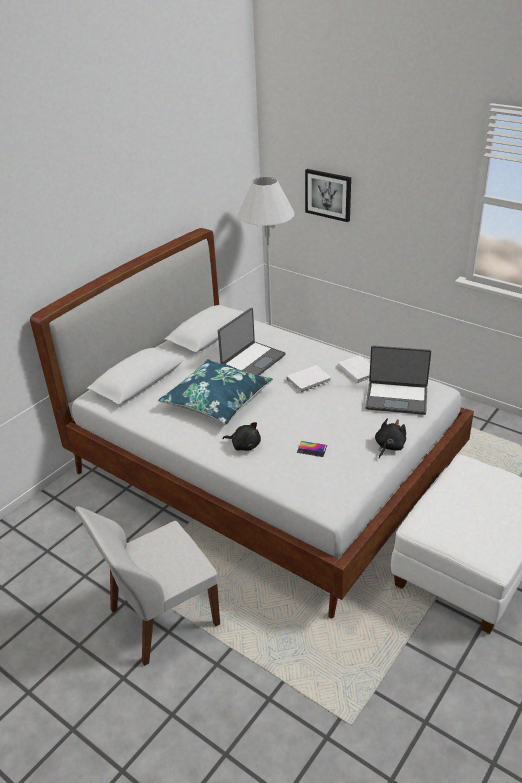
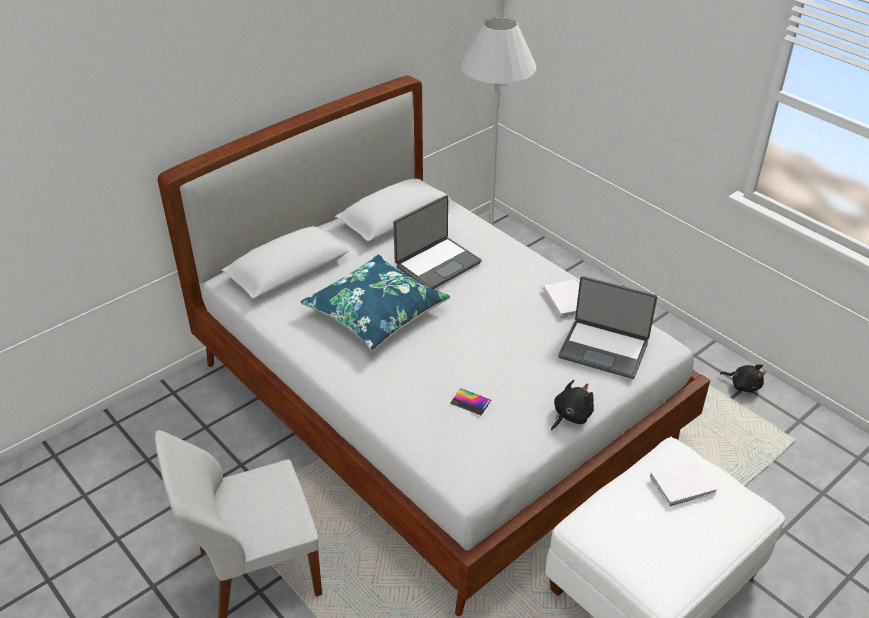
camera: 10 degrees right, 5 degrees up
black plush toy [223,422,261,451] -> black plush toy moved to [720,364,765,392]
white book [287,365,331,392] -> white book moved to [650,459,718,507]
picture [305,169,351,222] -> none

